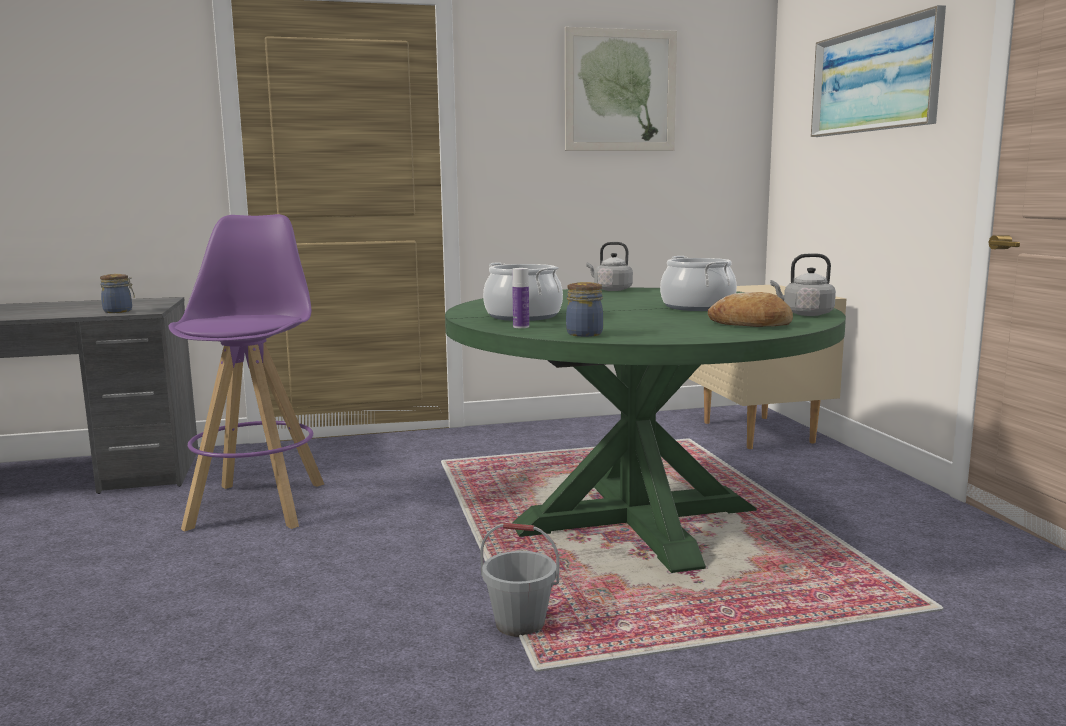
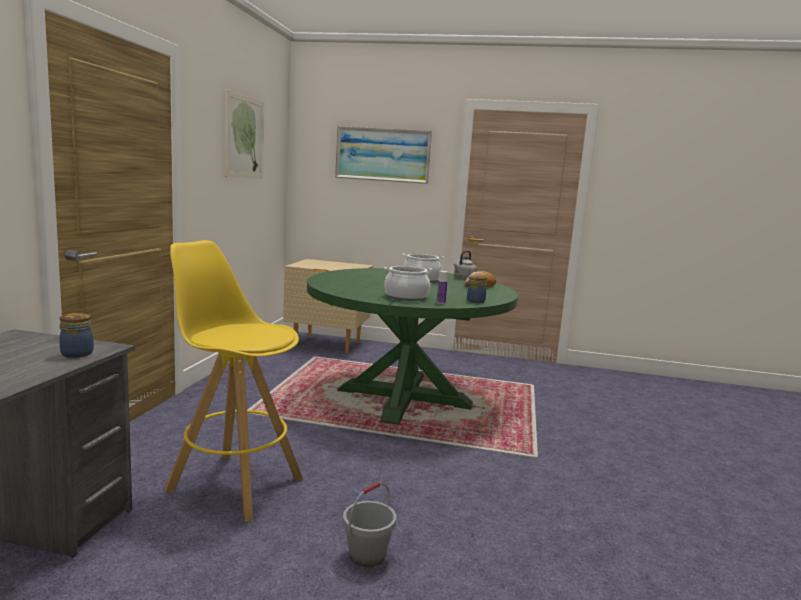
camera: 65 degrees left, 0 degrees up
purple stool [168,214,324,532] -> yellow stool [165,240,303,522]
grey bucket [480,523,559,637] -> grey bucket moved to [343,482,397,567]
grey kettle [586,242,633,291] -> none

